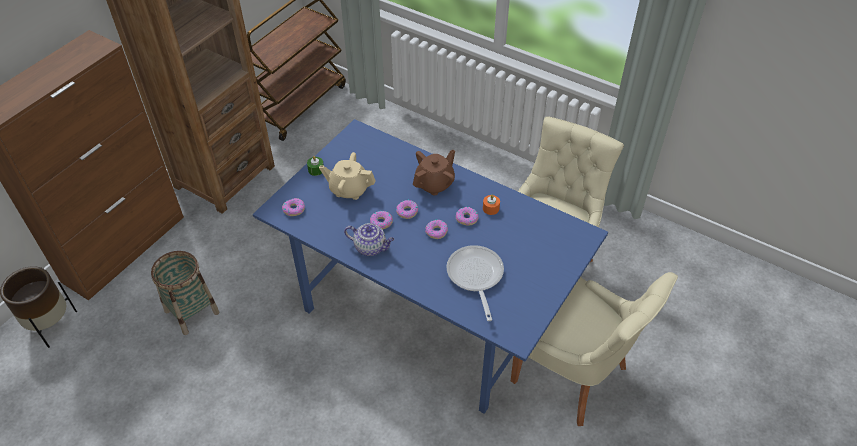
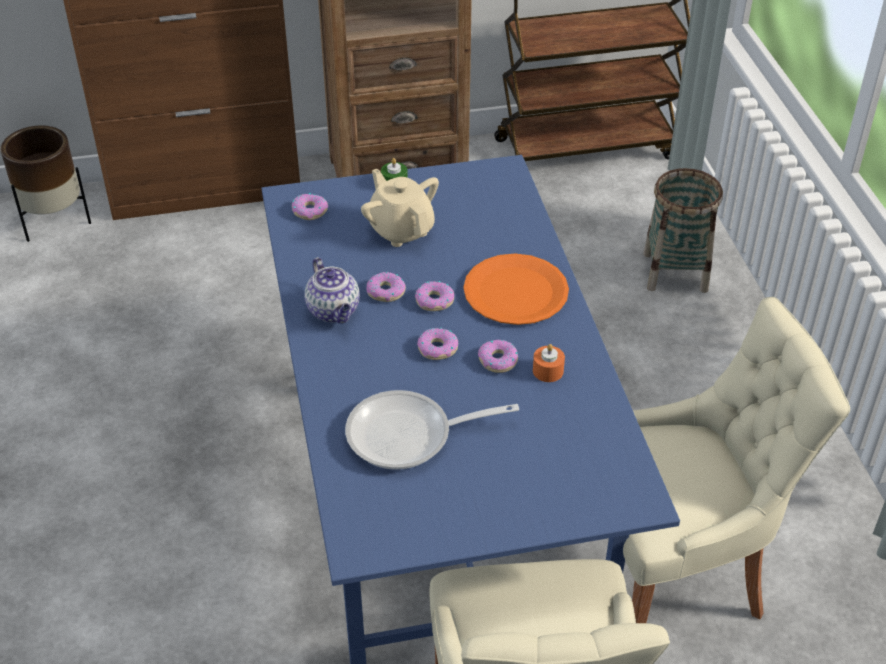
camera: 45 degrees right, 5 degrees down
basket [151,251,219,335] -> basket moved to [643,168,723,293]
brown teapot [413,150,455,196] -> orange plate [463,254,569,325]
frying pan [447,245,504,321] -> frying pan turned 135 degrees counterclockwise [345,390,519,470]

